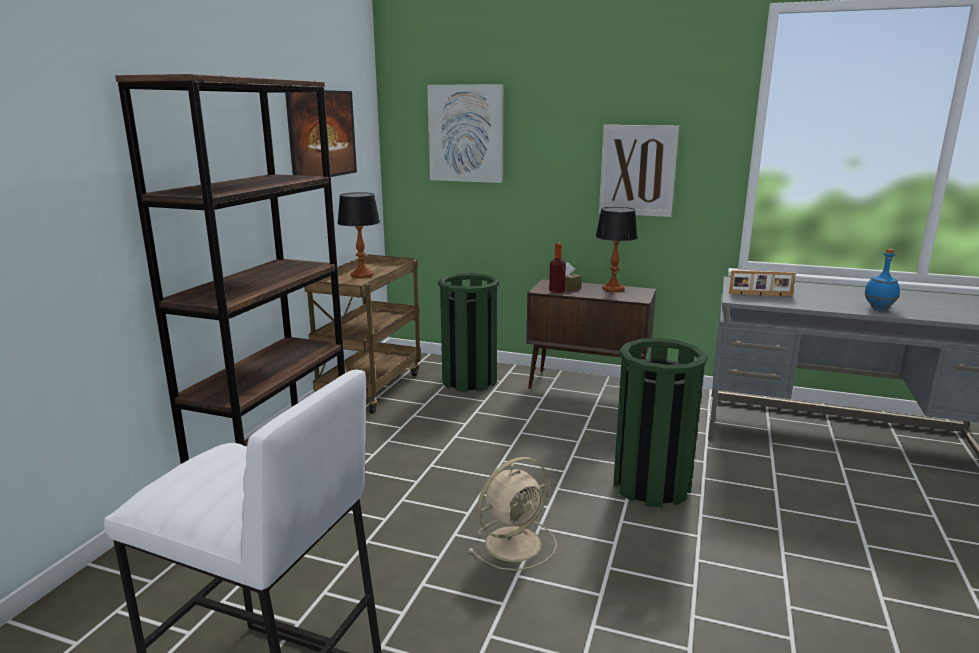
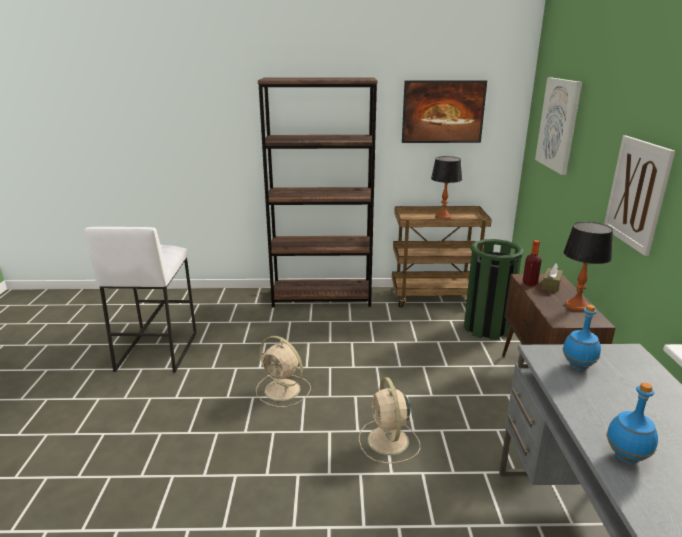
camera: 70 degrees right, 5 degrees up
green trash can [614,338,708,507] -> beige fan [359,377,420,463]
picture frame [729,270,796,297] -> blue bottle [563,305,601,370]

